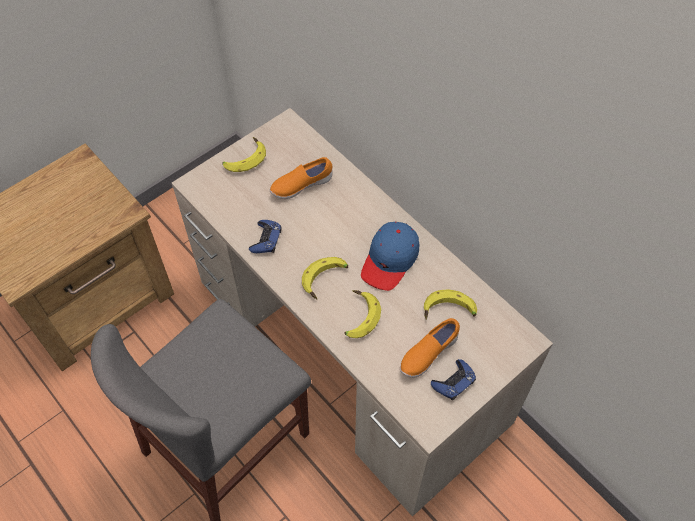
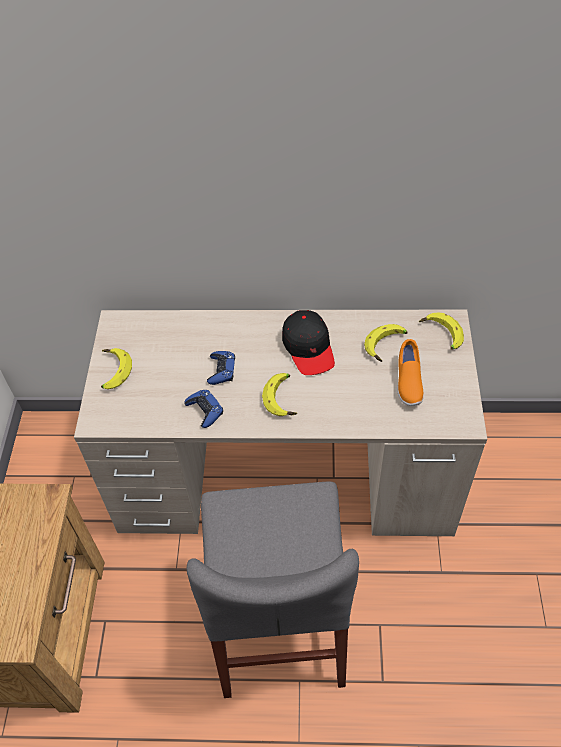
camera: 45 degrees left, 5 degrees down
orange shoe [270,157,333,199] -> none
banana [344,290,381,338] -> banana moved to [419,312,464,349]
blue cap [361,222,419,291] -> black cap [282,310,335,375]
blue game controller [431,359,476,400] -> blue game controller moved to [207,351,235,385]

